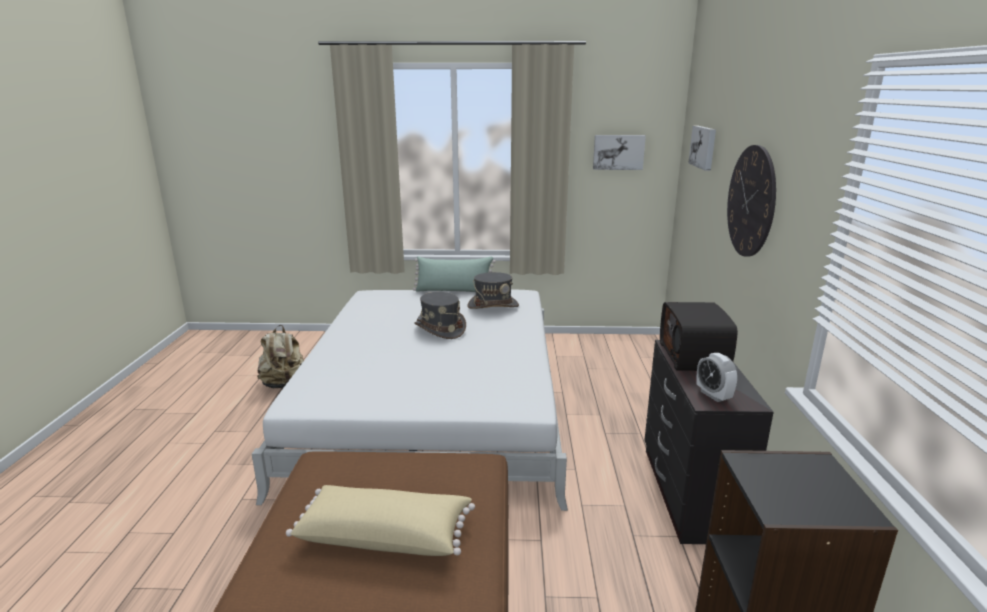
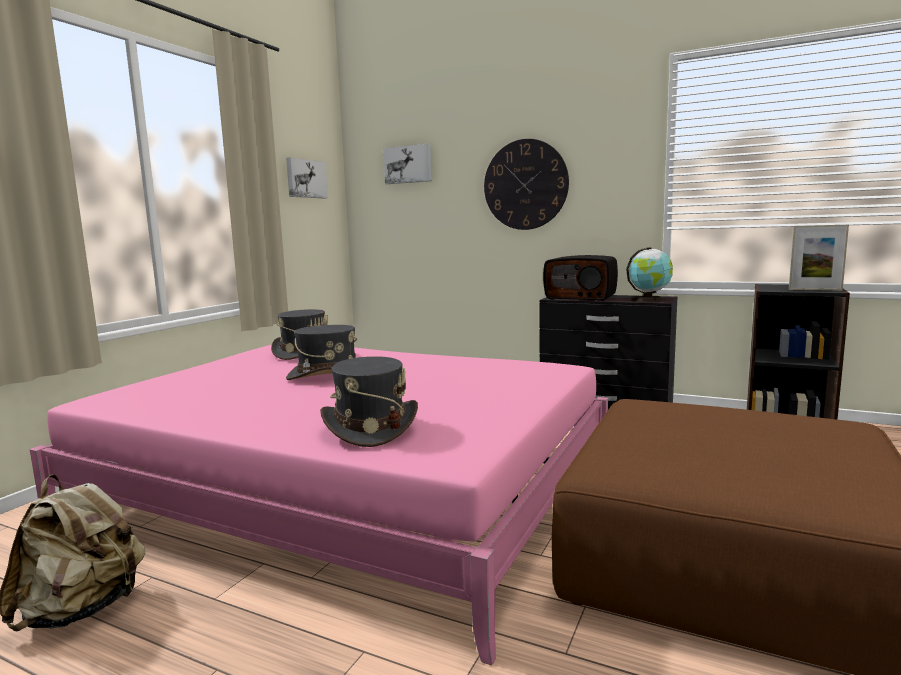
camera: 65 degrees left, 10 degrees down
white bed [252,290,568,511] -> pink bed [30,345,608,665]
beige pillow [286,485,475,556] -> none
green pillow [413,256,495,292] -> none
alarm clock [696,353,737,402] -> globe [626,247,673,302]
none -> grey hat [320,356,418,447]
none -> picture frame [789,225,849,291]

